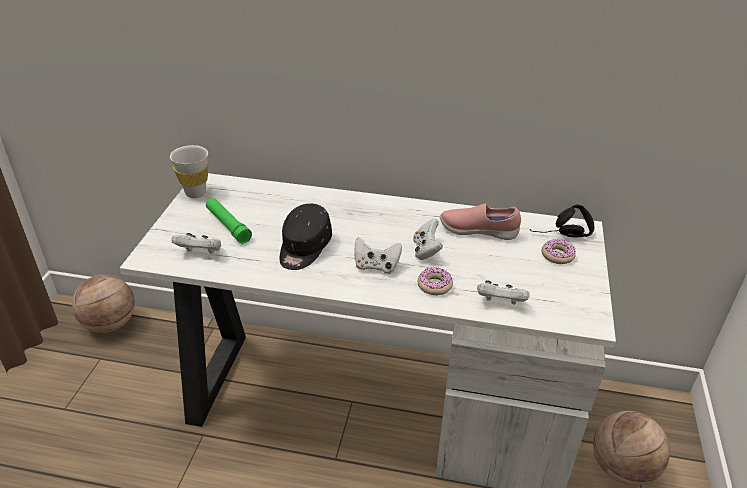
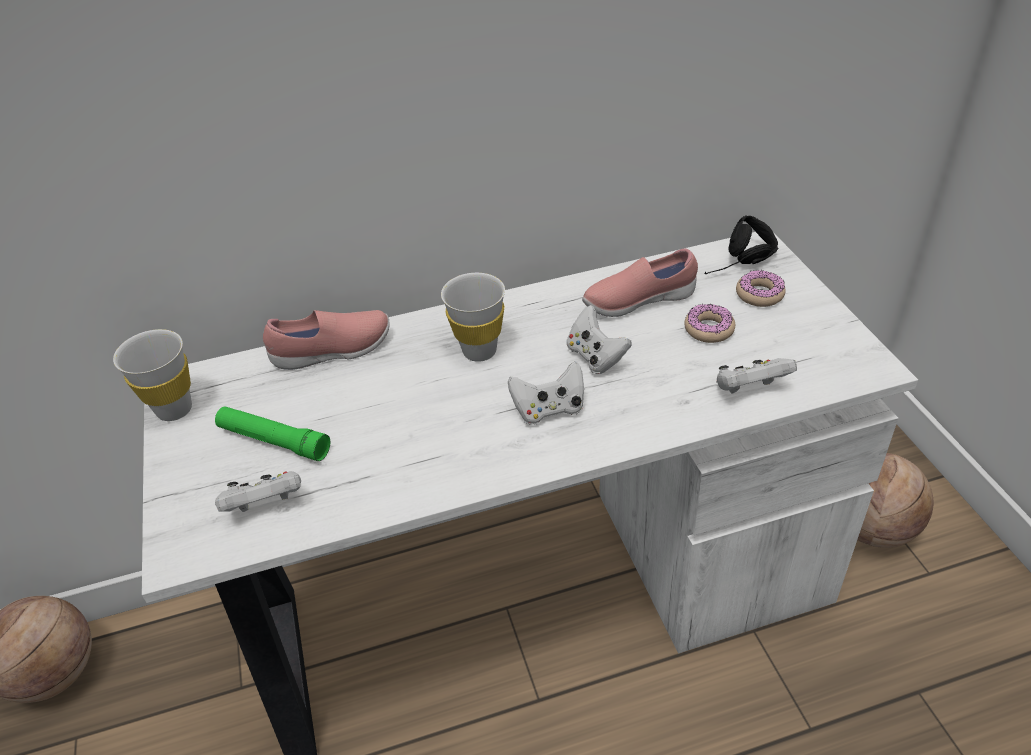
camera: 25 degrees left, 5 degrees up
black cap [279,204,332,270] -> none
donut [418,267,453,295] -> donut moved to [684,304,735,343]
none -> pink shoe [263,310,390,370]
none -> white cup [441,273,505,362]

